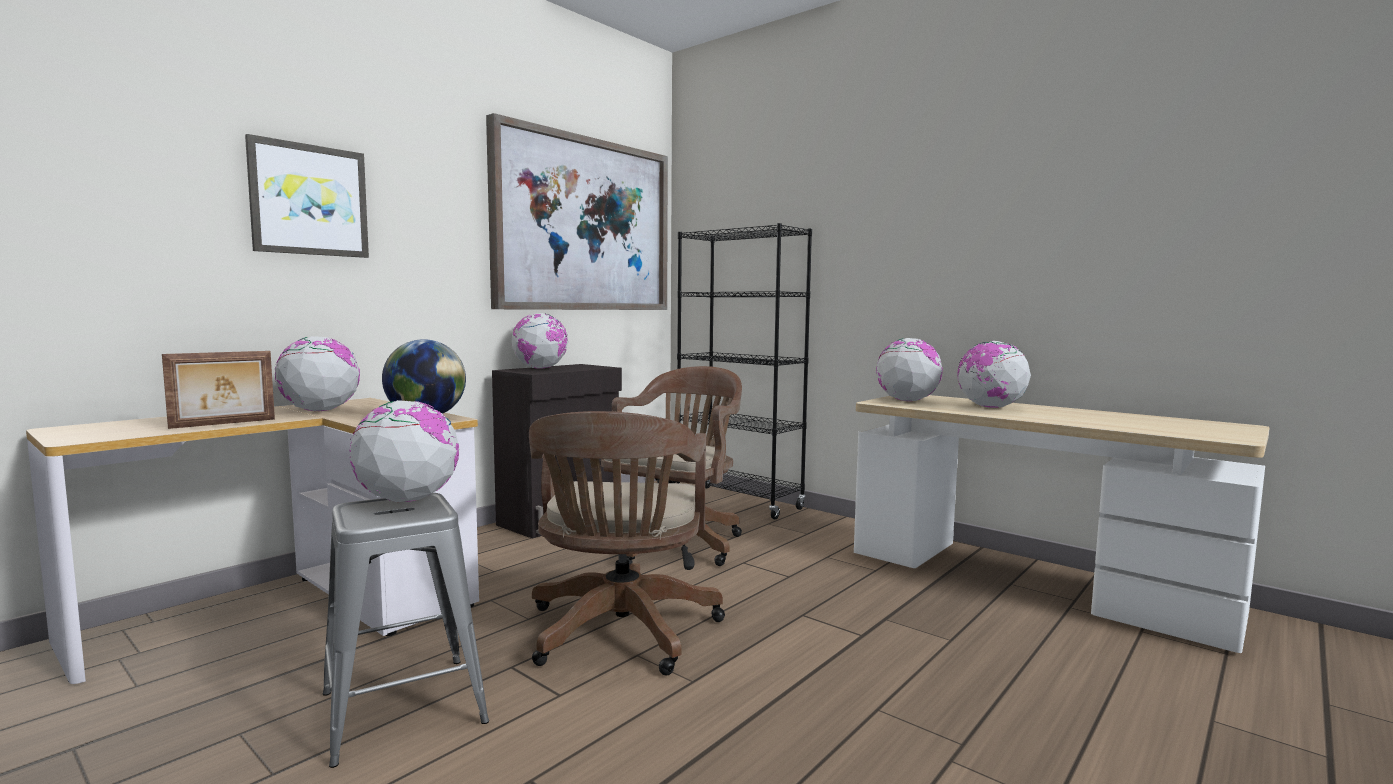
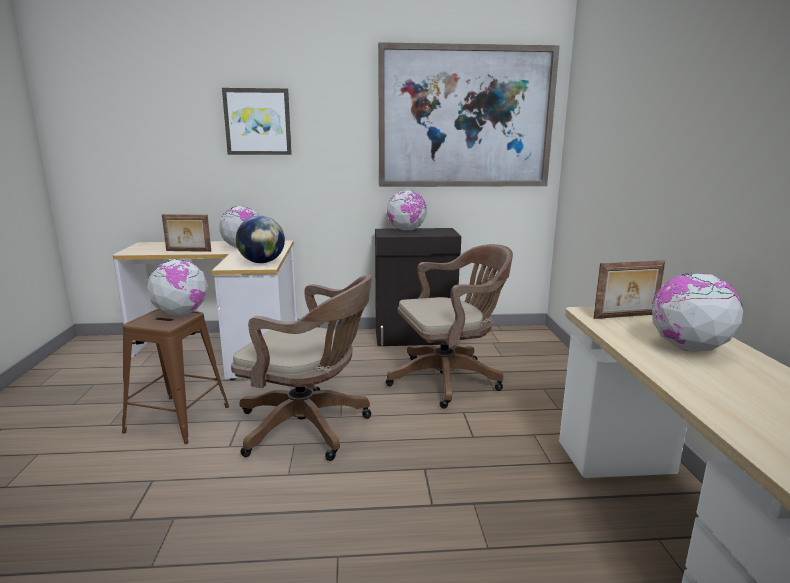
camera: 45 degrees right, 10 degrees up
grey stool [323,493,489,768] -> brown stool [122,309,229,444]
brown office chair [529,411,725,675] -> brown office chair turned 120 degrees counterclockwise [231,275,372,461]
black bookcase [677,223,812,519] -> none
globe [876,338,943,401] -> picture frame [593,260,665,319]

